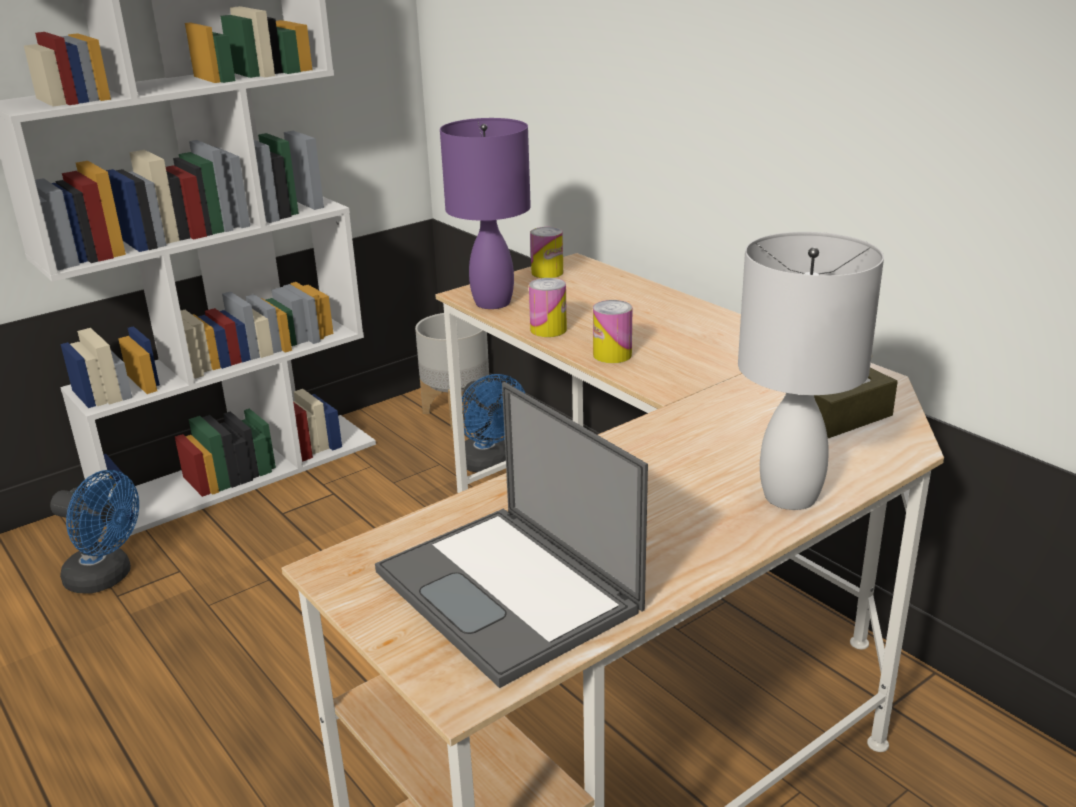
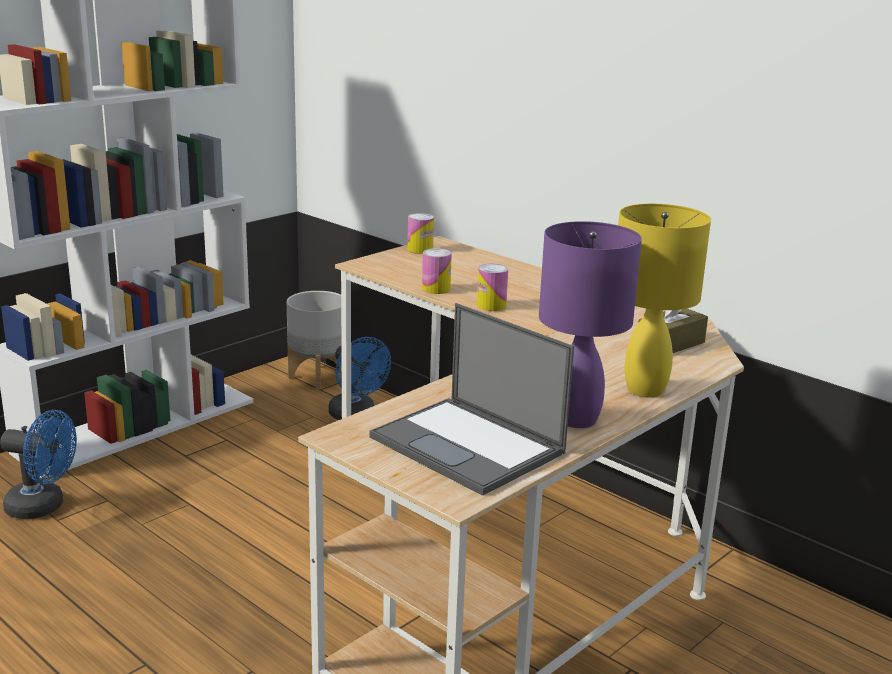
camera: 10 degrees left, 5 degrees down
purple table lamp [440,118,531,309] -> purple table lamp moved to [539,221,642,428]
white table lamp [738,232,884,510] -> yellow table lamp [618,204,711,398]

